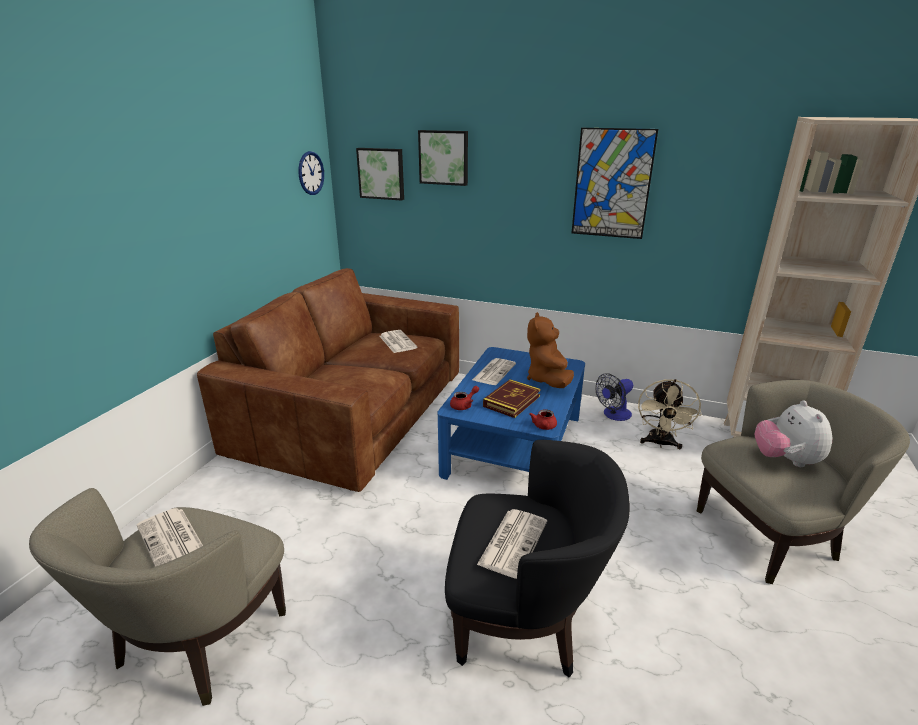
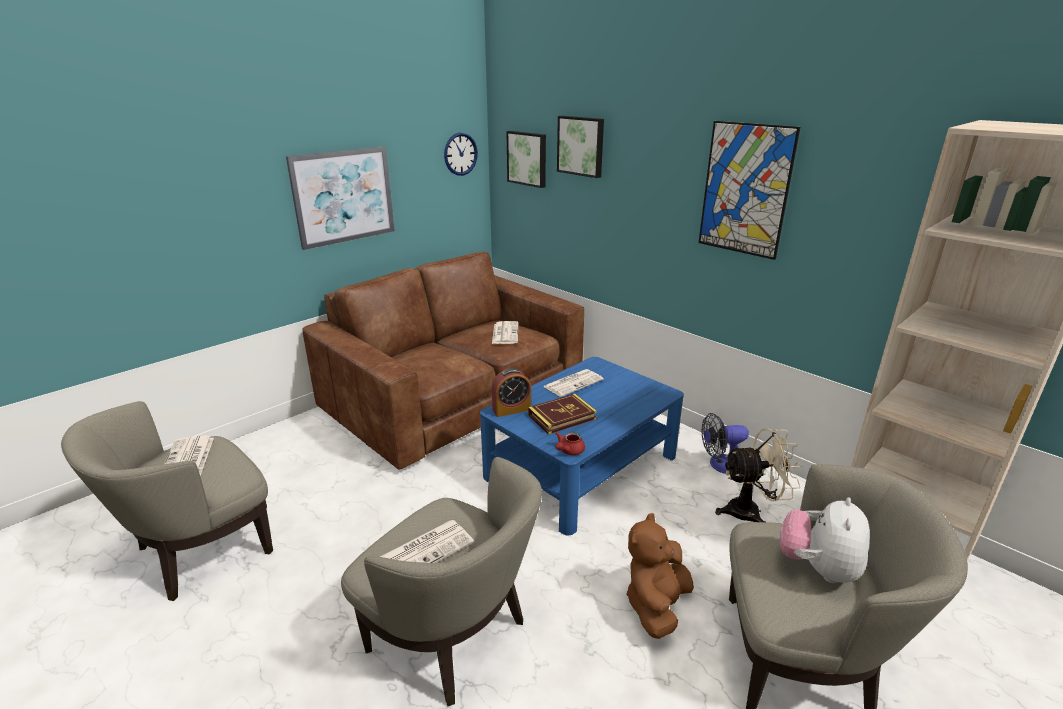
camera: 25 degrees right, 0 degrees up
black armchair [445,440,630,678] -> beige armchair [341,457,542,706]
red teapot [450,386,479,410] -> alarm clock [492,368,531,417]
brown plush toy [527,312,574,388] -> brown plush toy moved to [626,513,694,639]
beige fan [638,379,702,449] -> beige fan turned 135 degrees counterclockwise [715,428,802,522]
none -> picture [286,146,395,250]

